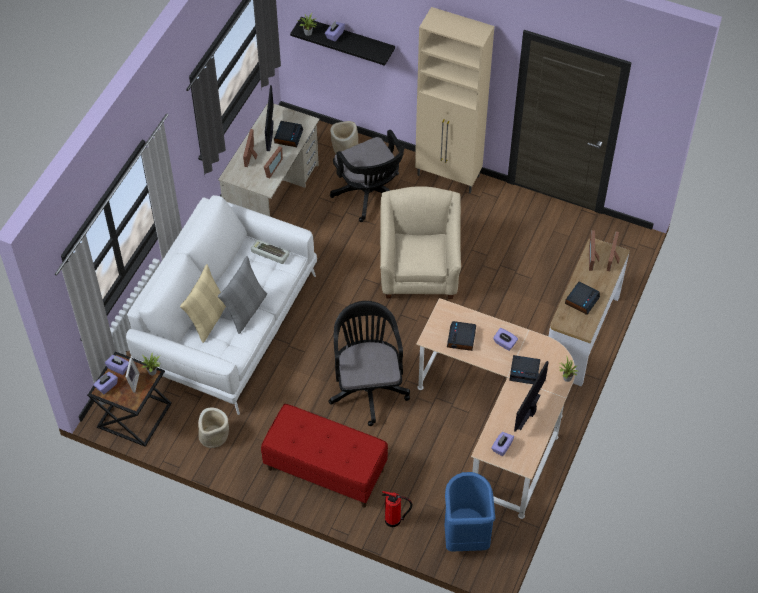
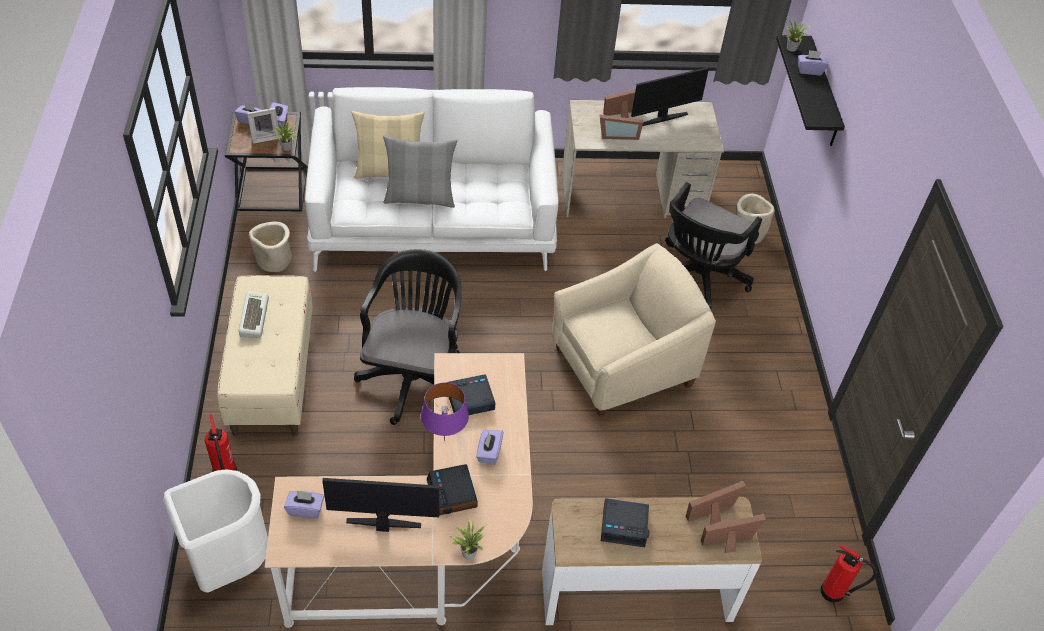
camera: 60 degrees right, 5 degrees down
keyboard [251,240,290,264] -> keyboard moved to [239,291,269,338]
red bench [261,404,388,508] -> beige bench [217,275,313,436]
alarm clock [274,121,303,147] -> none
black office chair [328,301,410,426] -> black office chair turned 45 degrees counterclockwise [354,249,462,425]
beige cabinet [415,7,494,193] -> none
blue trash can [444,472,495,551] -> white trash can [163,469,268,593]
none -> purple table lamp [421,383,469,441]
none -> fire extinguisher [821,545,877,602]

